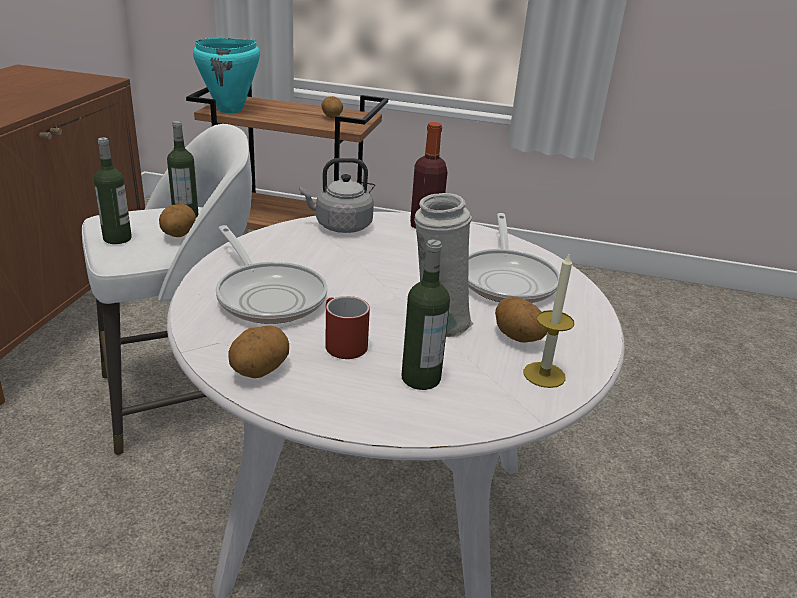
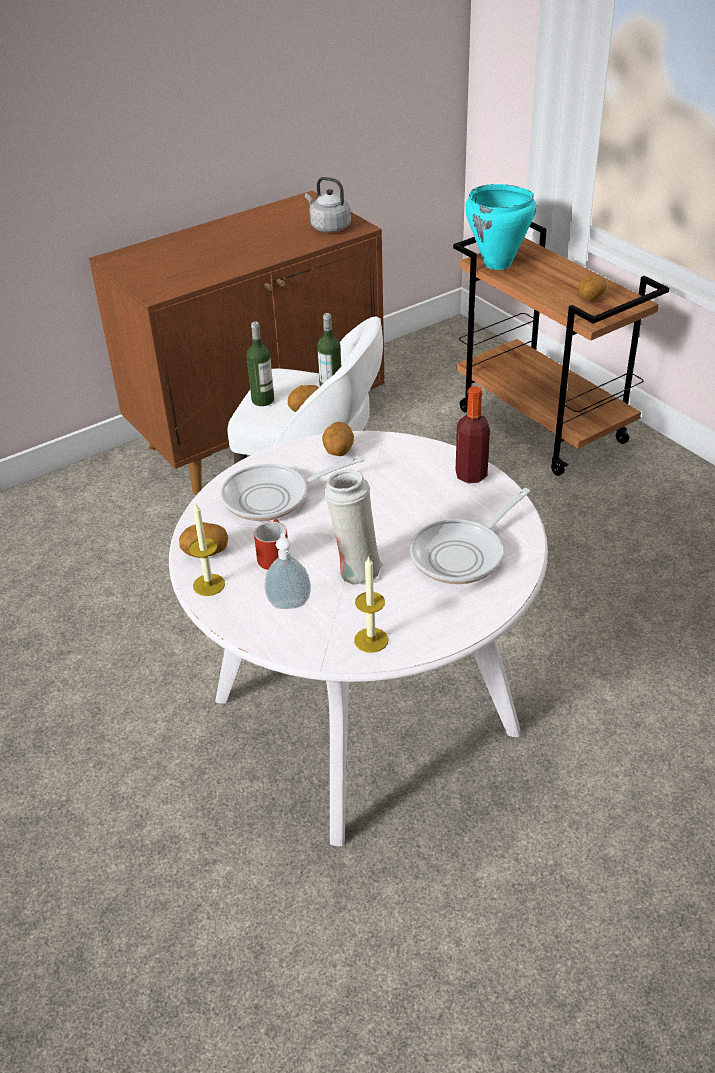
camera: 45 degrees right, 10 degrees up
frying pan [216,225,327,324] -> frying pan turned 60 degrees clockwise [221,456,365,521]
grey kettle [299,158,374,233] -> grey kettle moved to [305,177,351,233]
bottle [402,239,450,390] -> soap dispenser [265,533,311,609]
potato [495,297,548,343] -> potato moved to [322,422,354,456]
none -> candle [189,502,225,596]

